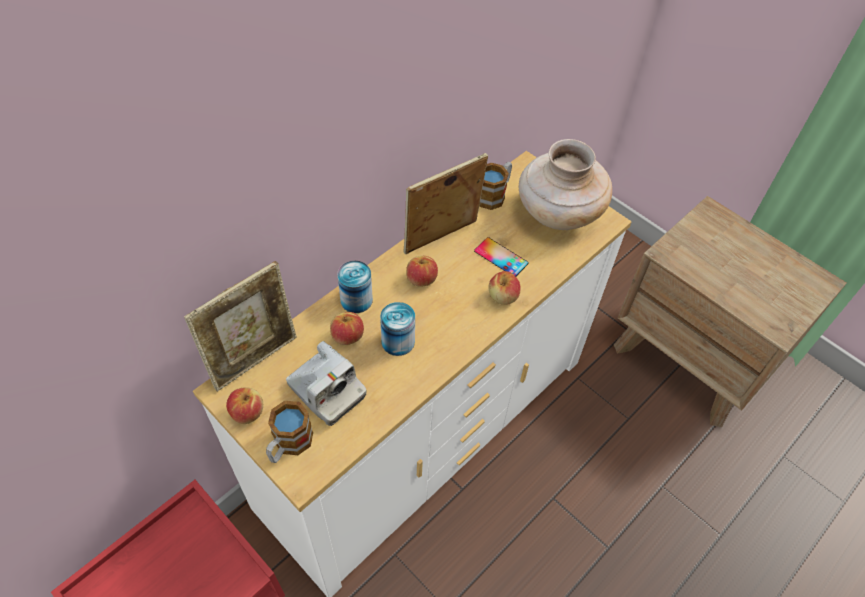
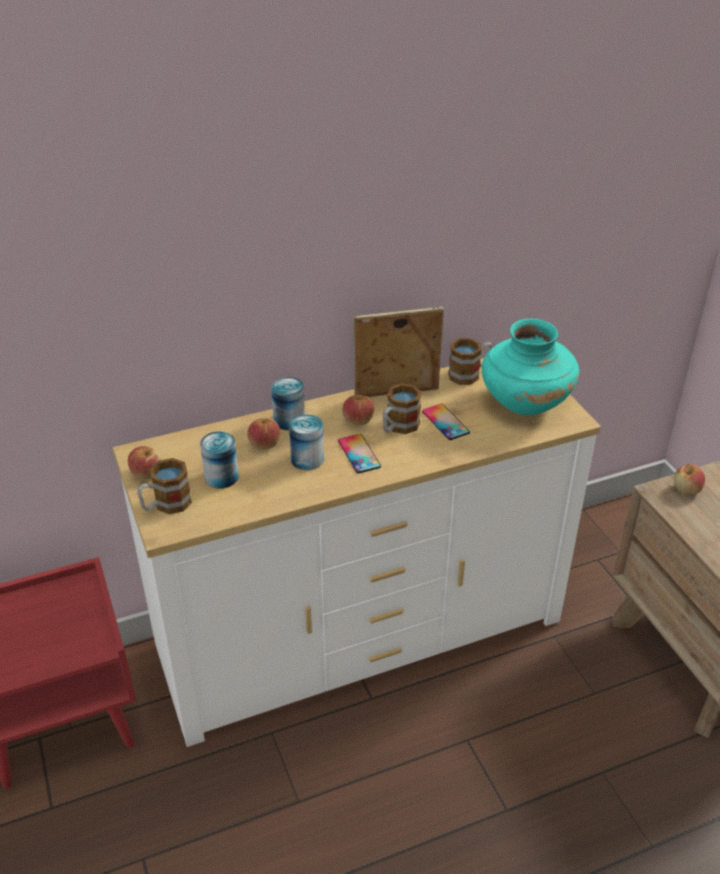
camera: 25 degrees right, 15 degrees down
picture frame [184,261,297,391] -> none
camera [286,341,367,426] -> can [200,432,239,489]
apple [489,271,521,305] -> apple moved to [674,464,705,495]
beige vase [519,139,612,230] -> turquoise vase [482,319,579,415]
none -> phone [338,434,381,473]
none -> mug [383,383,422,434]

